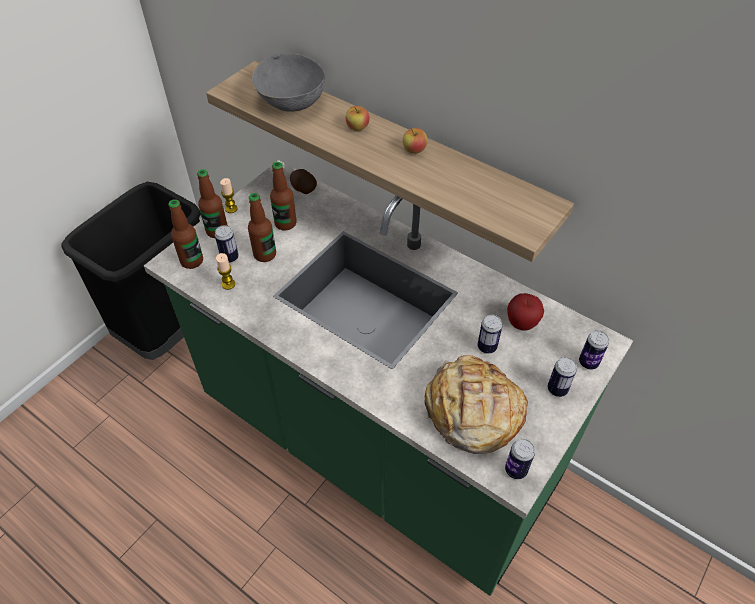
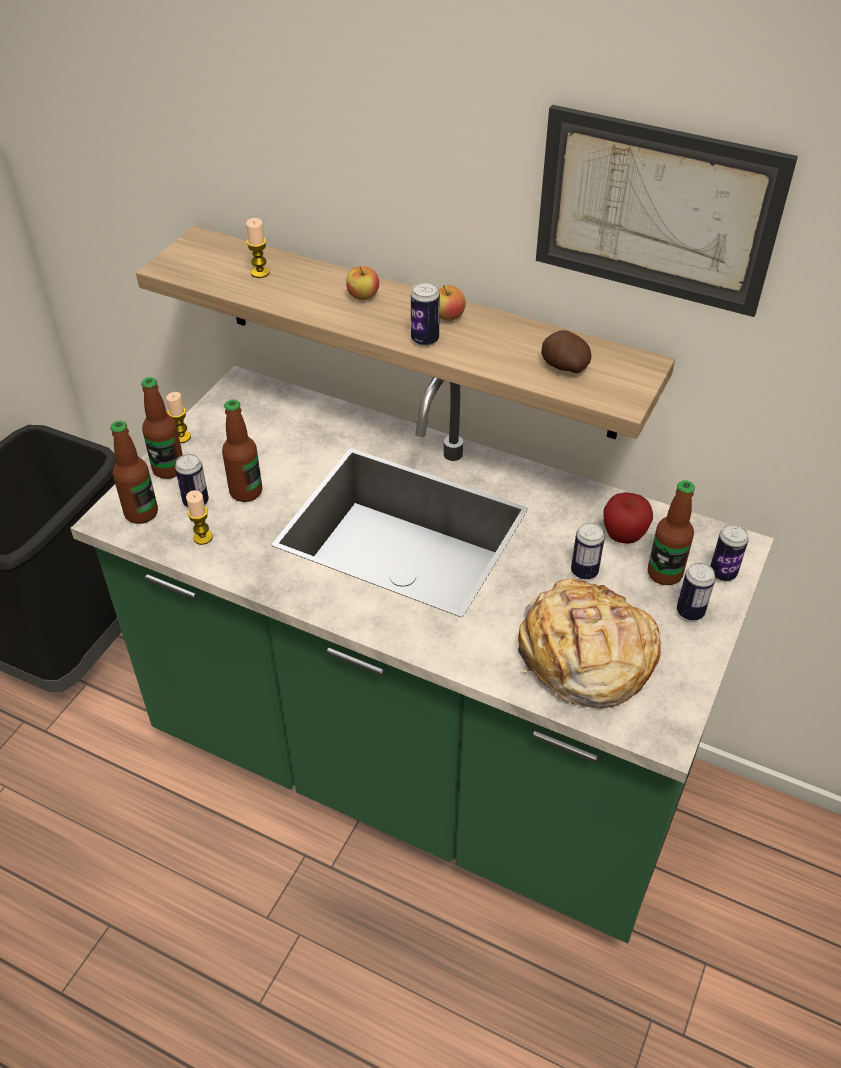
camera: 10 degrees left, 5 degrees down
grey bowl [252,53,325,112] -> candle [246,218,270,278]
bottle [270,162,297,231] -> bottle moved to [648,480,695,585]
potato [290,169,317,194] -> potato moved to [541,330,591,373]
can [505,439,535,479] -> can moved to [411,282,440,346]
none -> picture [536,105,798,317]

